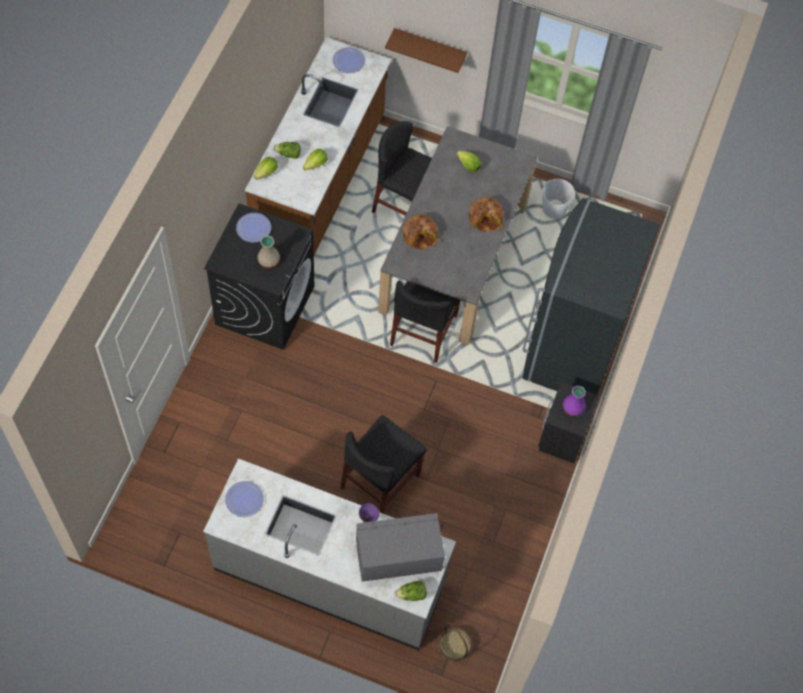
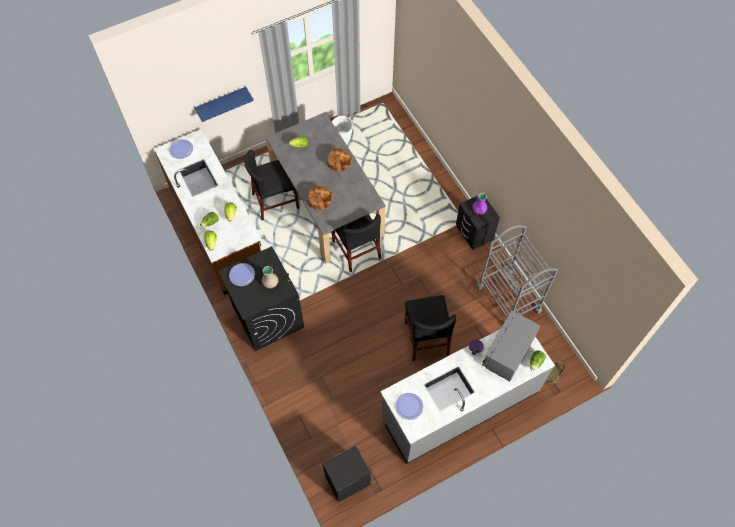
camera: 45 degrees left, 0 degrees up
brown shelf [385,28,467,73] -> blue shelf [195,87,254,122]
grey fridge [523,198,659,395] -> none
none -> black nightstand [322,445,371,502]
none -> grey cart [476,225,558,317]

